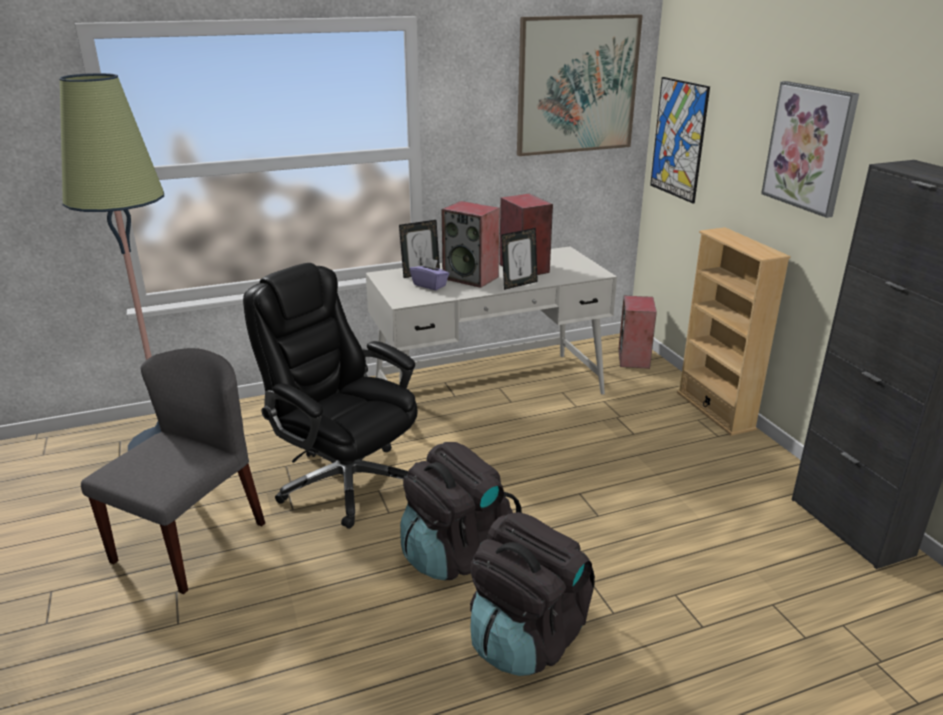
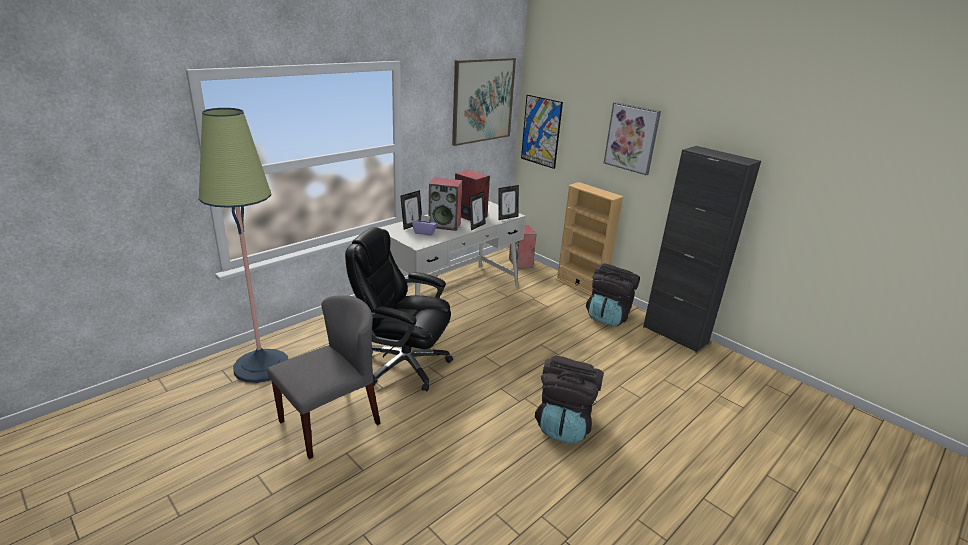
camera: 25 degrees left, 0 degrees up
grey chair [81,348,265,594] -> grey chair turned 45 degrees clockwise [267,295,381,459]
black backpack [400,442,522,580] -> black backpack moved to [586,263,640,326]
none -> picture frame [499,185,519,220]

